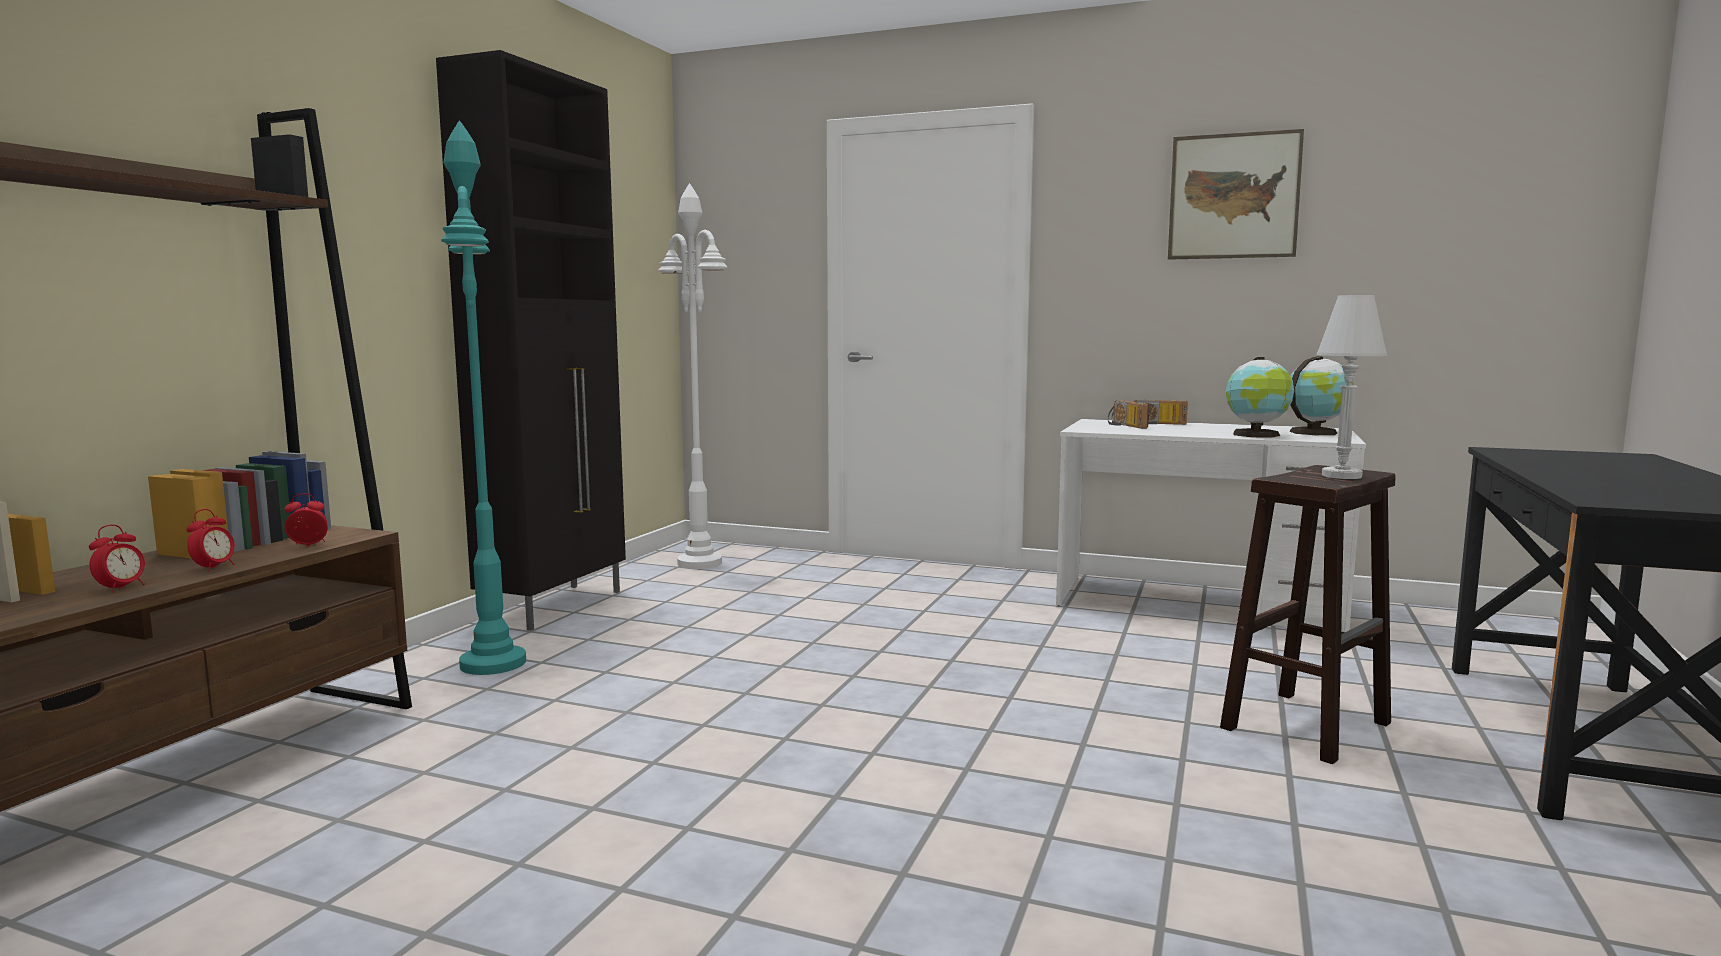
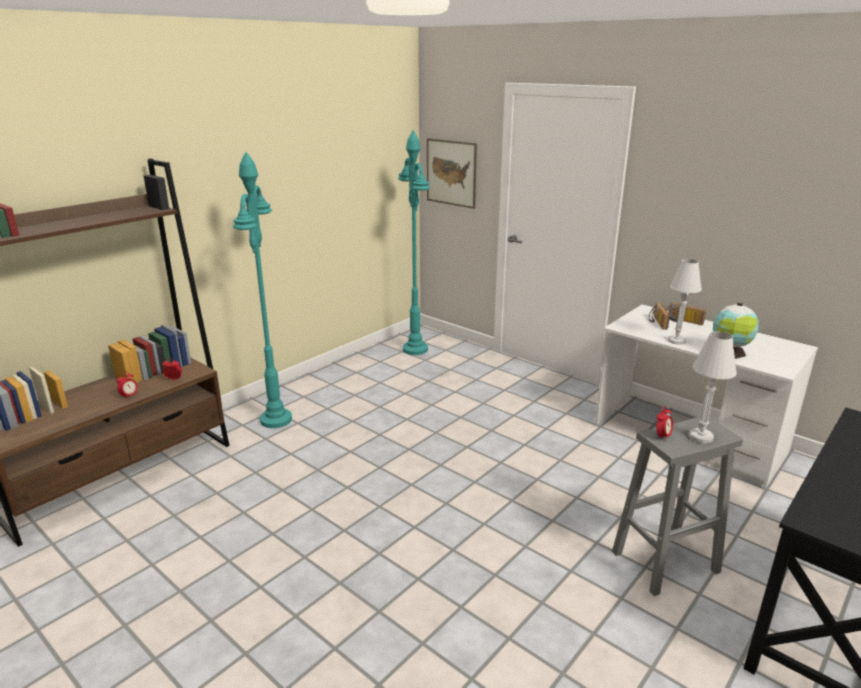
camera: 20 degrees right, 15 degrees up
alarm clock [89,525,145,593] -> alarm clock moved to [657,406,673,439]
black cabinet [436,50,626,631] -> none
white floor lamp [658,183,728,569] -> turquoise floor lamp [398,131,430,355]
picture [1168,129,1304,260] -> picture moved to [427,138,477,209]
brown stool [1220,465,1396,764] -> grey stool [612,416,743,596]
globe [1289,356,1354,435] -> none
none -> white table lamp [668,259,702,345]

